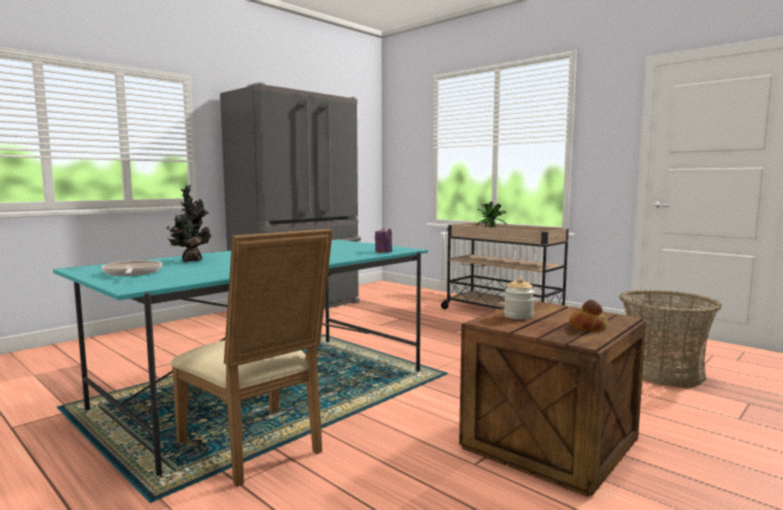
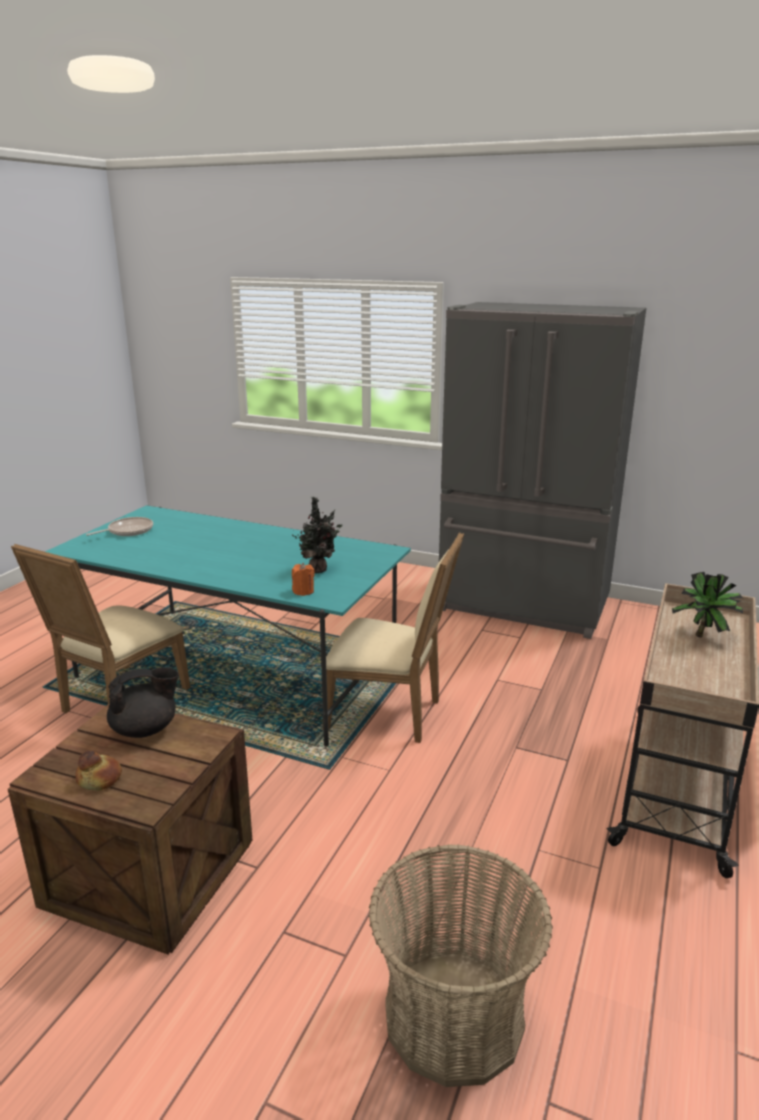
camera: 70 degrees right, 15 degrees up
potted plant [167,185,211,262] -> potted plant moved to [291,497,342,573]
purple candle [375,227,392,253] -> orange candle [292,563,315,596]
jar [504,278,535,320] -> black teapot [107,668,179,738]
none -> beige chair [326,533,464,743]

